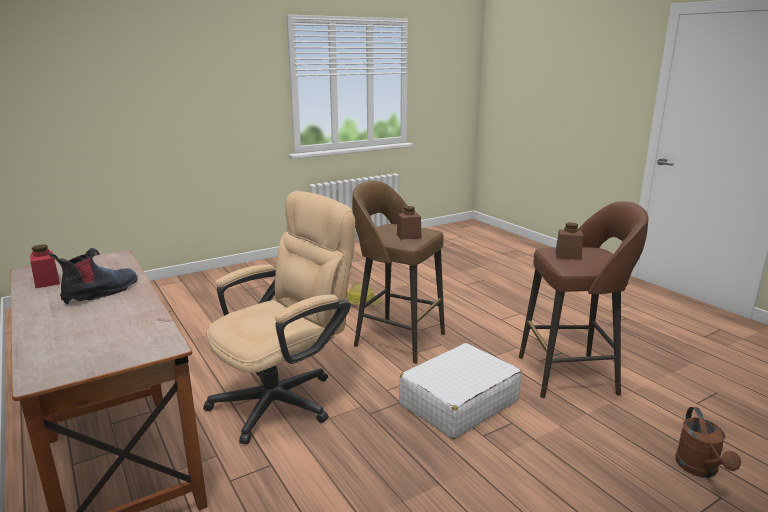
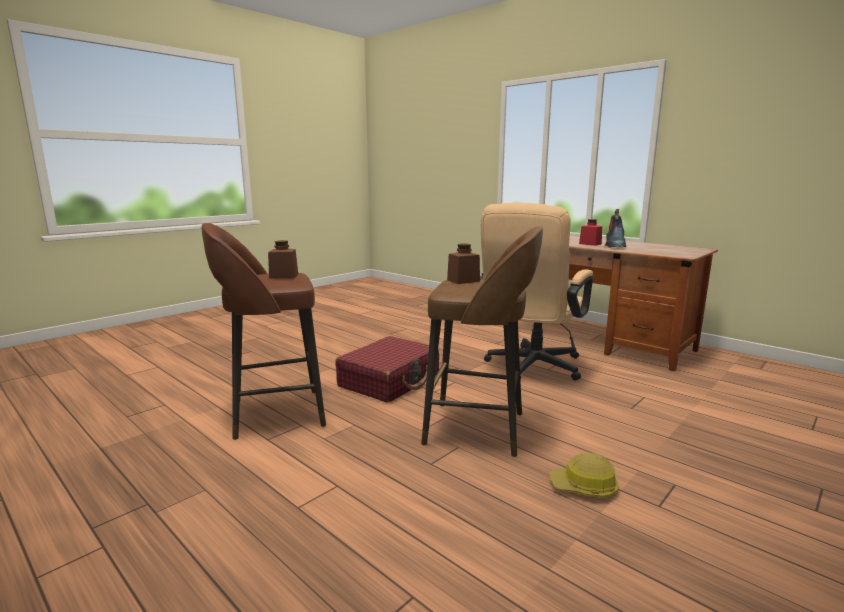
camera: 165 degrees right, 5 degrees down
red jar [30,245,60,289] -> red jar moved to [579,219,602,246]
white suitcase [399,343,522,439] -> red suitcase [336,336,439,403]
brown watering can [675,407,741,478] -> none

